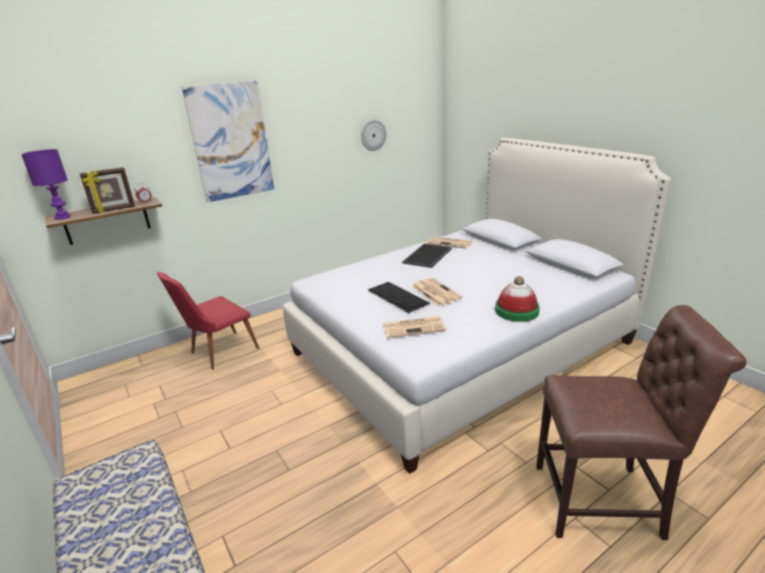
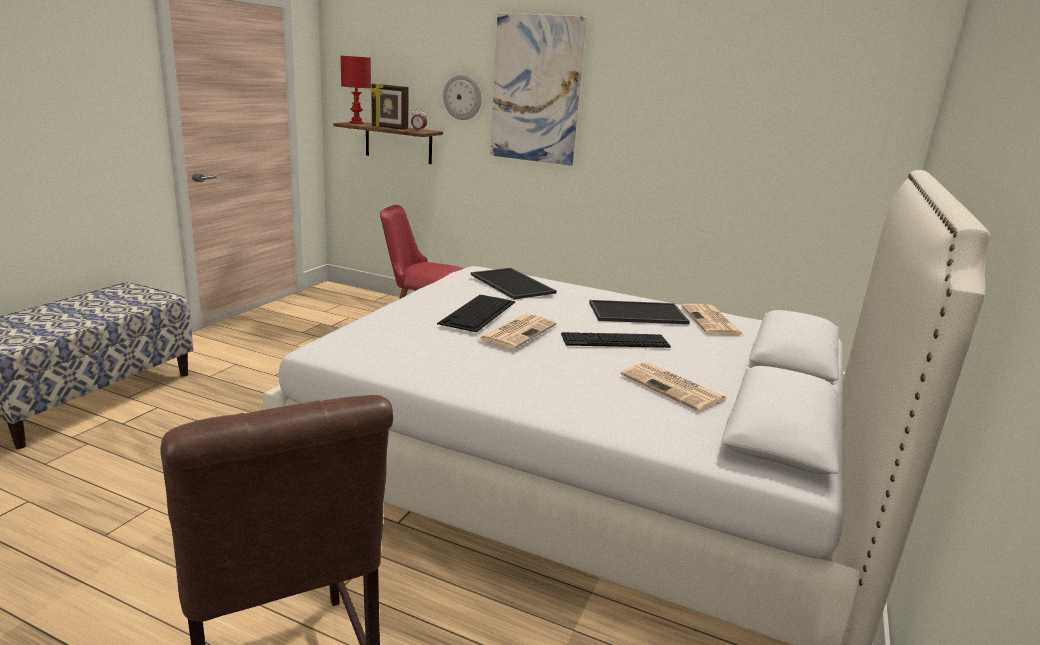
camera: 55 degrees right, 5 degrees down
purple table lamp [21,149,71,220] -> red table lamp [341,56,371,124]
wall clock [361,120,386,151] -> wall clock moved to [443,74,482,120]
newspaper [383,316,446,338] -> newspaper moved to [621,362,726,411]
hat [495,276,540,322] -> none
none -> tray [471,268,557,300]
none -> keyboard [561,332,671,348]

